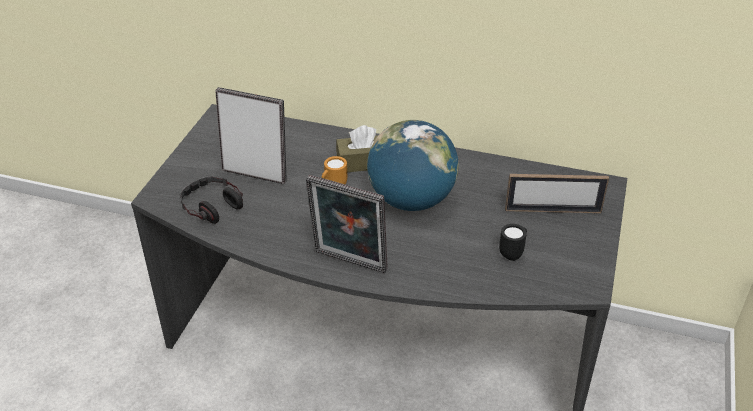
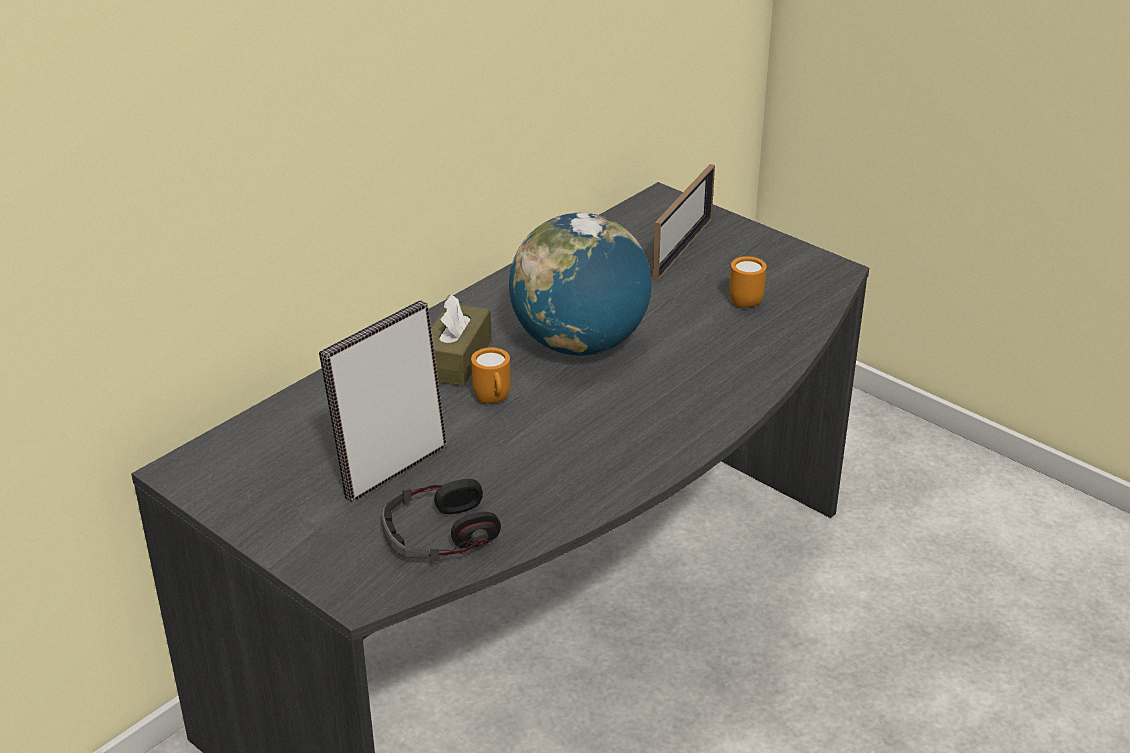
camera: 65 degrees left, 5 degrees down
picture frame [306,175,388,273] -> none
black mug [499,224,527,261] -> orange mug [729,256,767,308]

